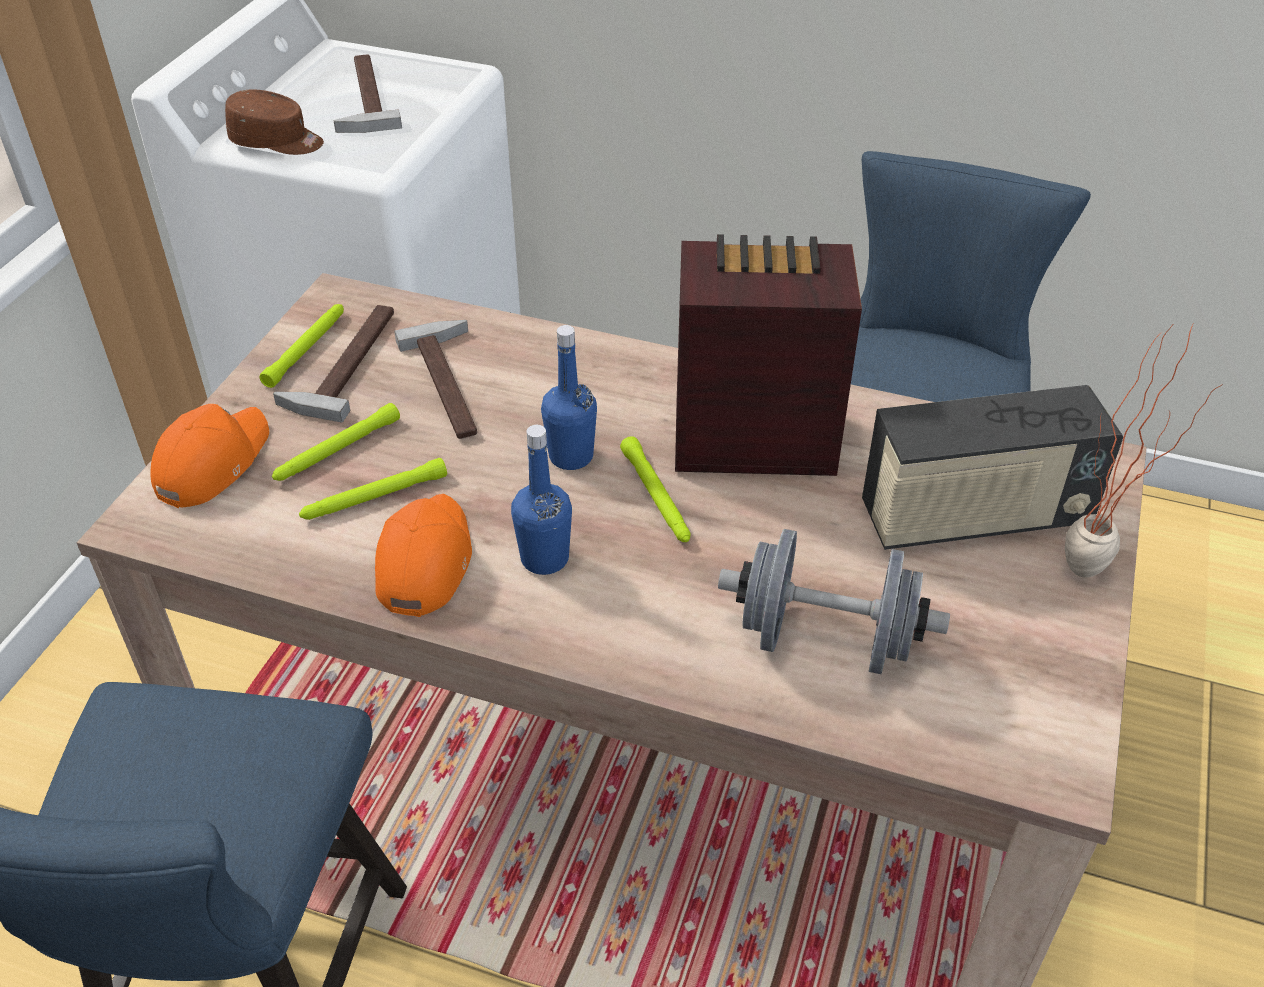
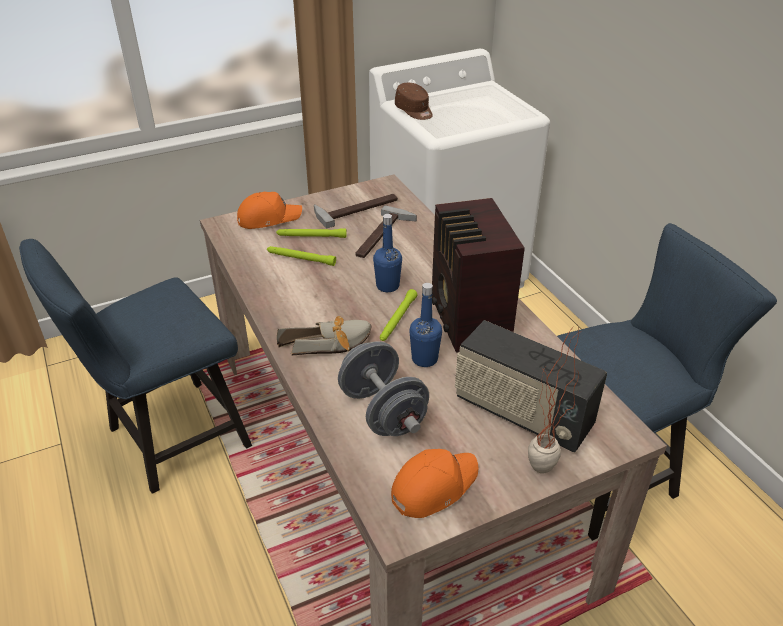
camera: 45 degrees right, 5 degrees down
green flashlight [260,304,344,388] -> none
hammer [334,54,402,133] -> none
orange cap [375,494,472,617] -> orange cap moved to [391,449,478,518]
blue bottle [511,425,572,575] -> blue bottle moved to [409,283,442,367]
radio [675,234,862,476] -> radio turned 150 degrees counterclockwise [432,198,525,353]
none -> shoe [277,316,371,355]

